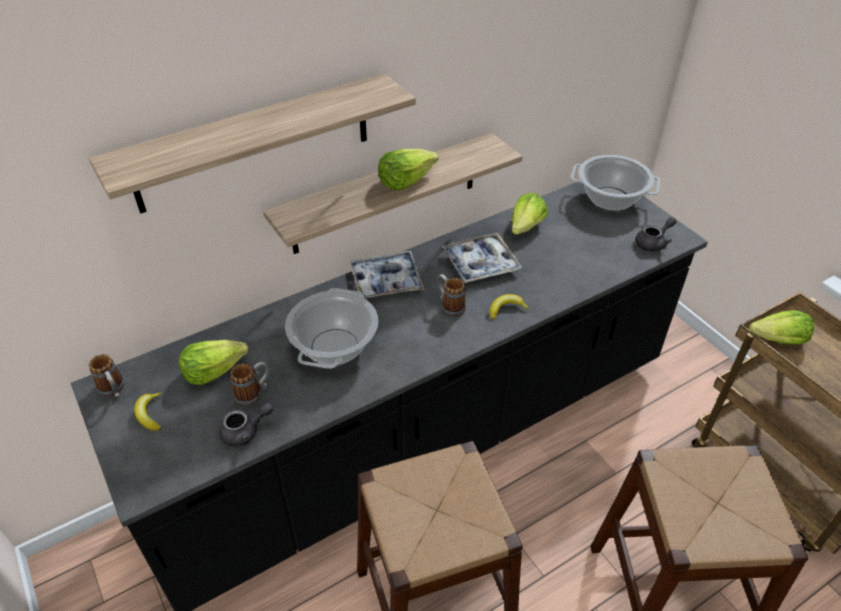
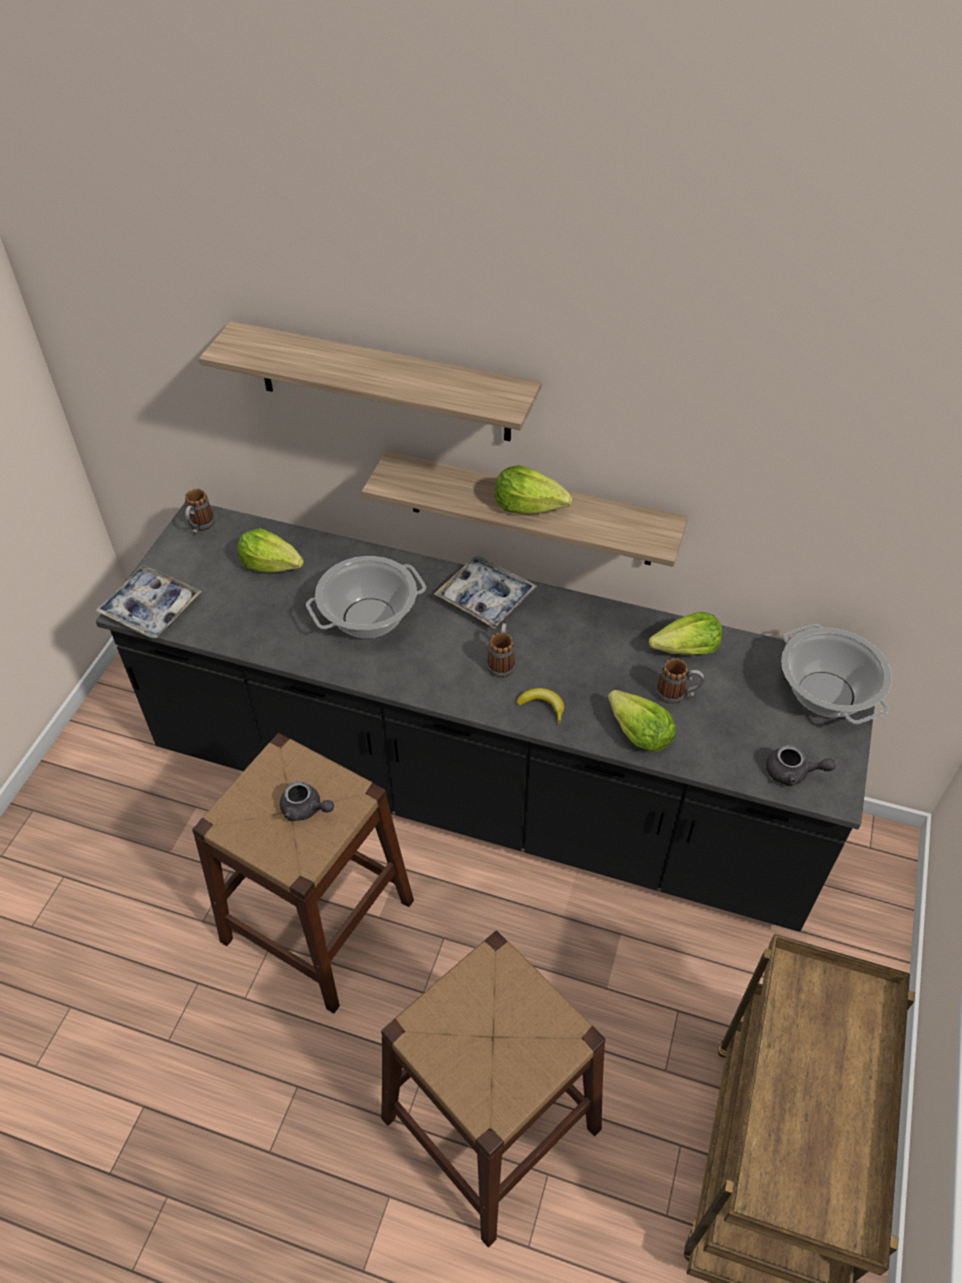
camera: 50 degrees right, 5 degrees up
banana [134,392,161,431] -> none
grey teapot [219,403,273,446] -> grey teapot moved to [280,781,334,821]
mug [231,362,269,406] -> mug moved to [656,658,704,704]
tray [442,232,522,283] -> tray moved to [95,565,202,638]
lettuce [749,310,814,345] -> lettuce moved to [608,690,676,752]

